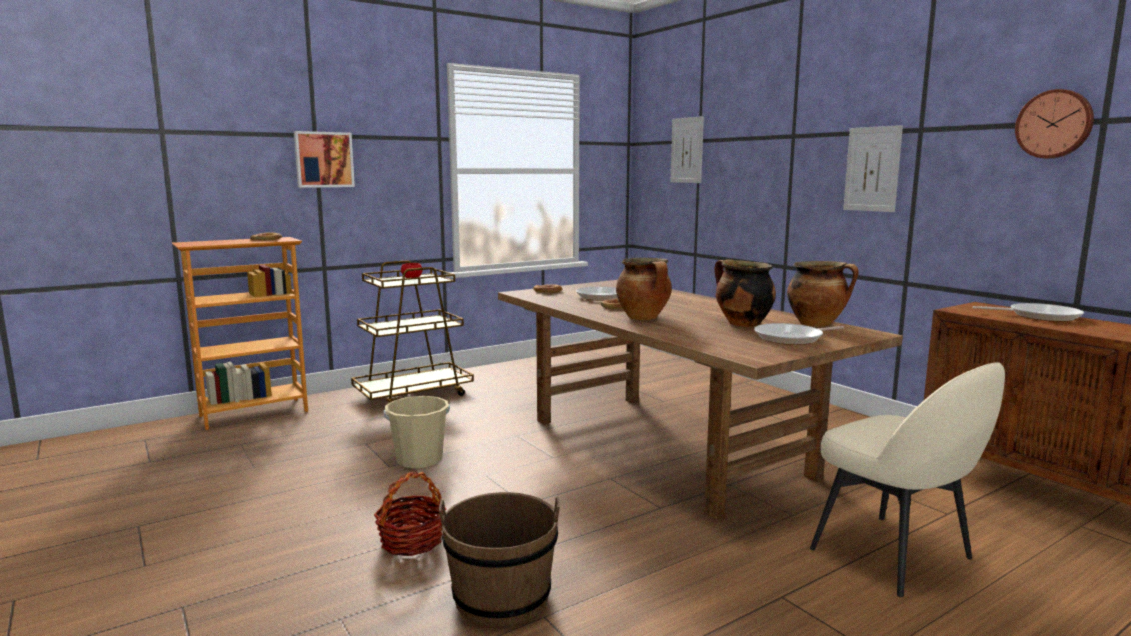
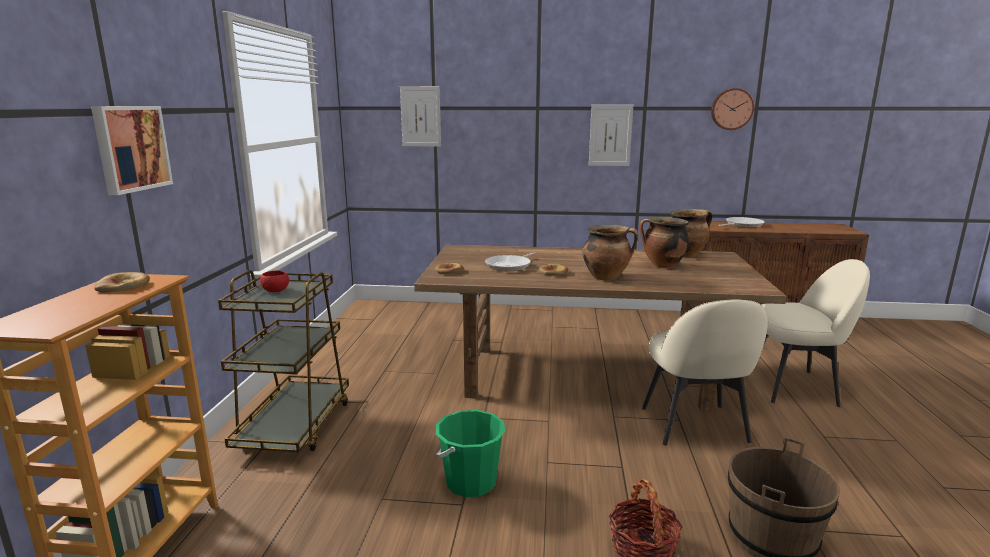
camera: 50 degrees left, 5 degrees up
beige bucket [384,396,450,469] -> green bucket [436,410,505,497]
frying pan [754,323,844,345] -> none
none -> beige chair [642,299,767,445]

